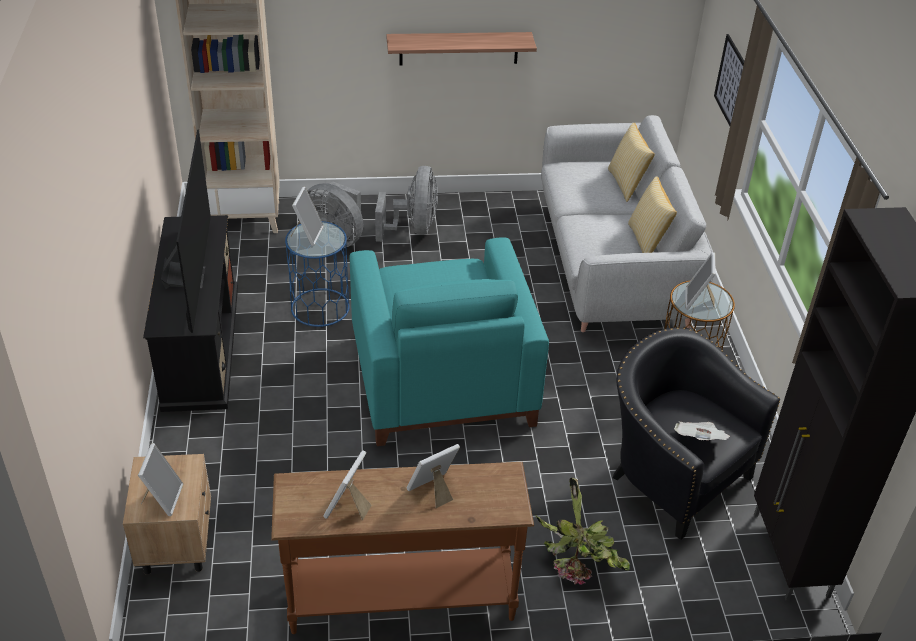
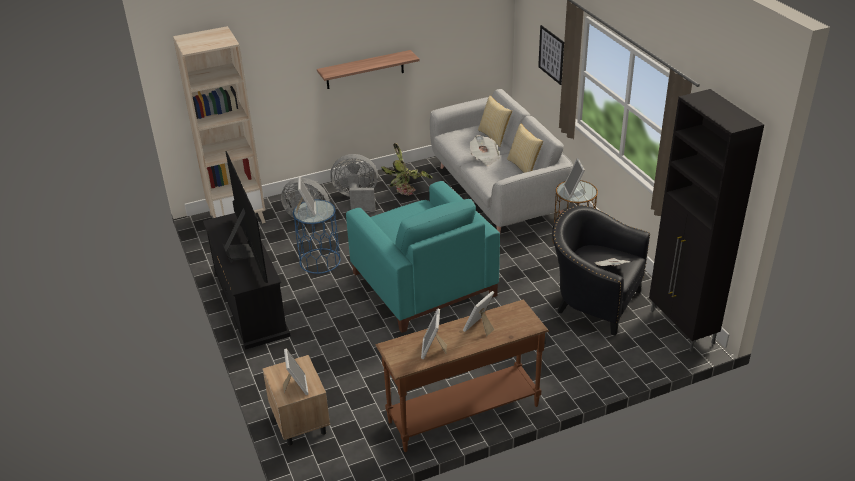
camera: 15 degrees left, 5 degrees down
grey fan [375,166,438,242] -> grey fan turned 75 degrees counterclockwise [330,154,378,212]
potted plant [535,478,630,585] -> potted plant moved to [381,143,433,196]
none -> newspaper [469,135,500,166]

